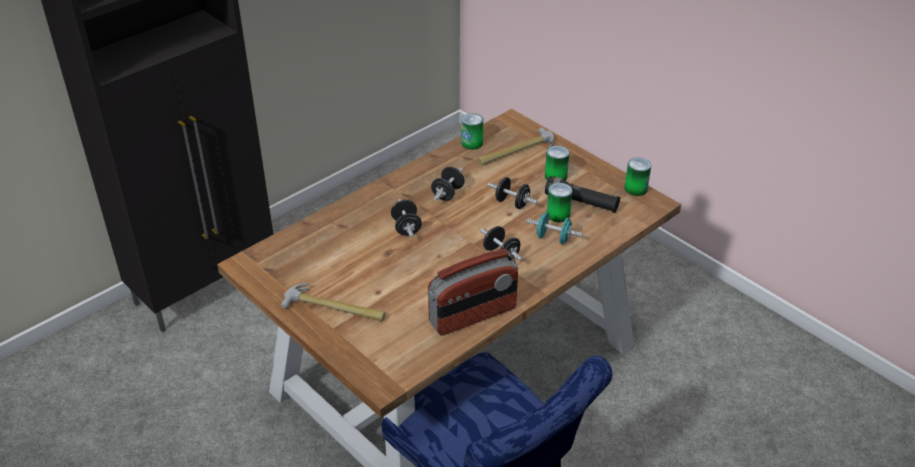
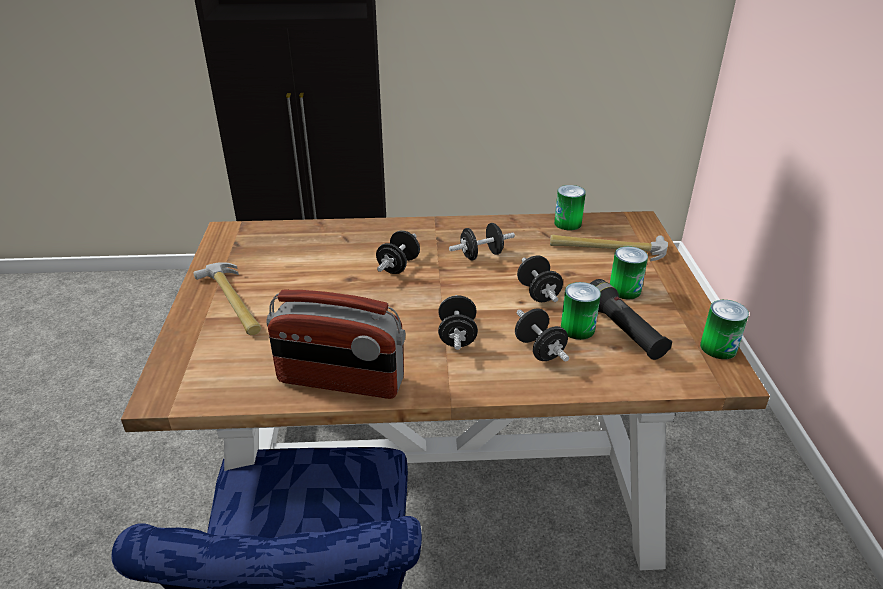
camera: 40 degrees right, 5 degrees down
turquoise dumbbell [526,212,583,244] -> black dumbbell [515,309,569,362]

